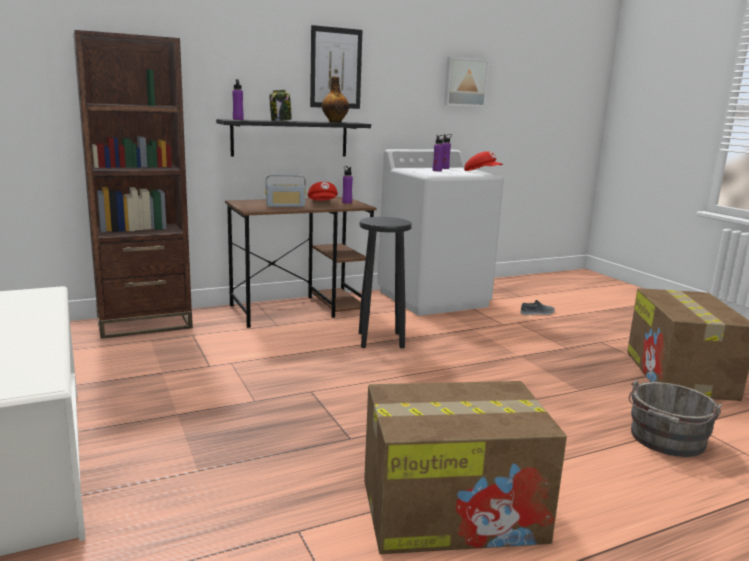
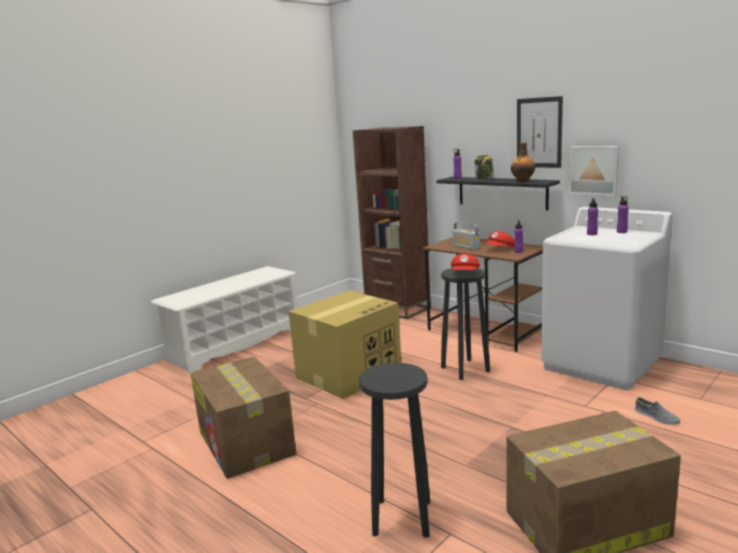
camera: 70 degrees right, 0 degrees up
picture [444,57,489,107] -> picture moved to [569,146,620,196]
red cap [464,151,503,171] -> red cap moved to [451,254,480,270]
grey bucket [628,379,722,457] -> black stool [359,363,430,538]
none -> cardboard box [289,291,401,399]

